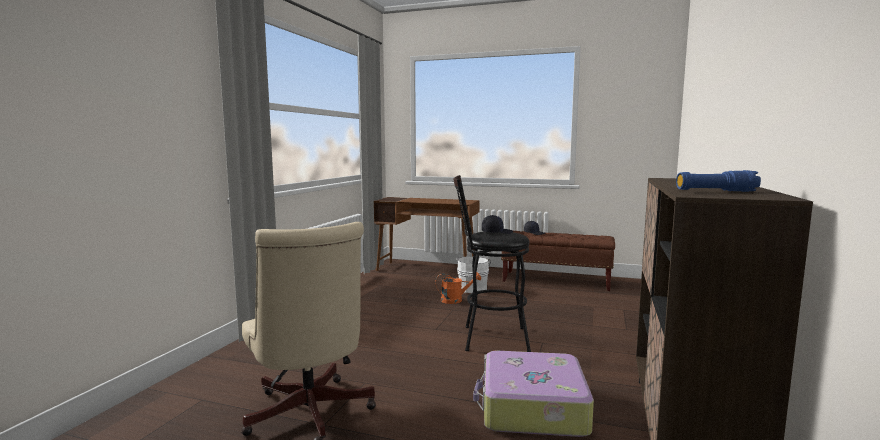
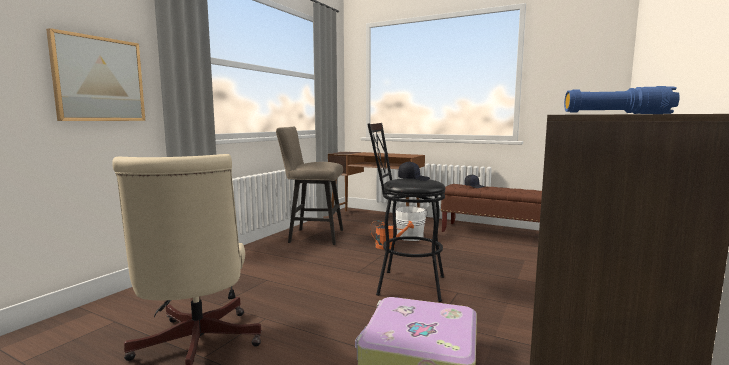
camera: 10 degrees right, 0 degrees up
none -> picture [46,28,145,121]
none -> beige stool [276,127,343,245]

